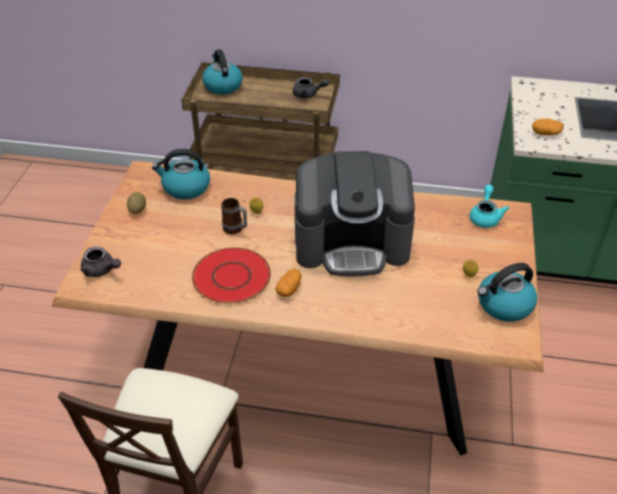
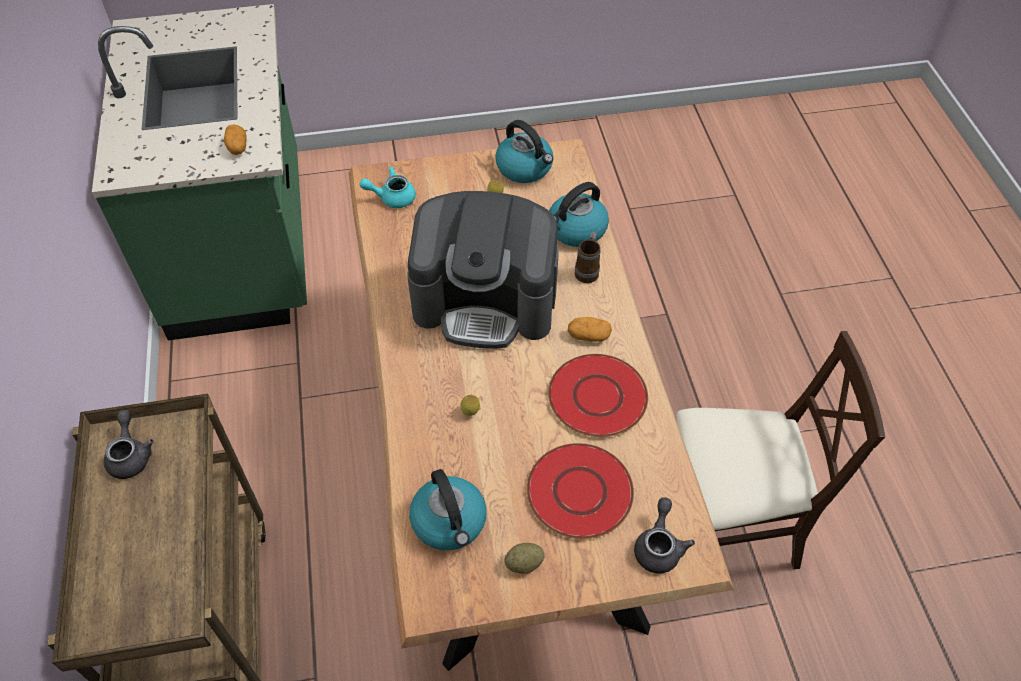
camera: 110 degrees left, 10 degrees up
kettle [202,49,243,94] -> kettle moved to [549,182,609,247]
mug [221,198,247,235] -> mug moved to [575,232,601,283]
coffee machine [294,151,415,276] -> coffee machine turned 120 degrees clockwise [407,191,559,349]
none -> red plate [527,443,634,539]

